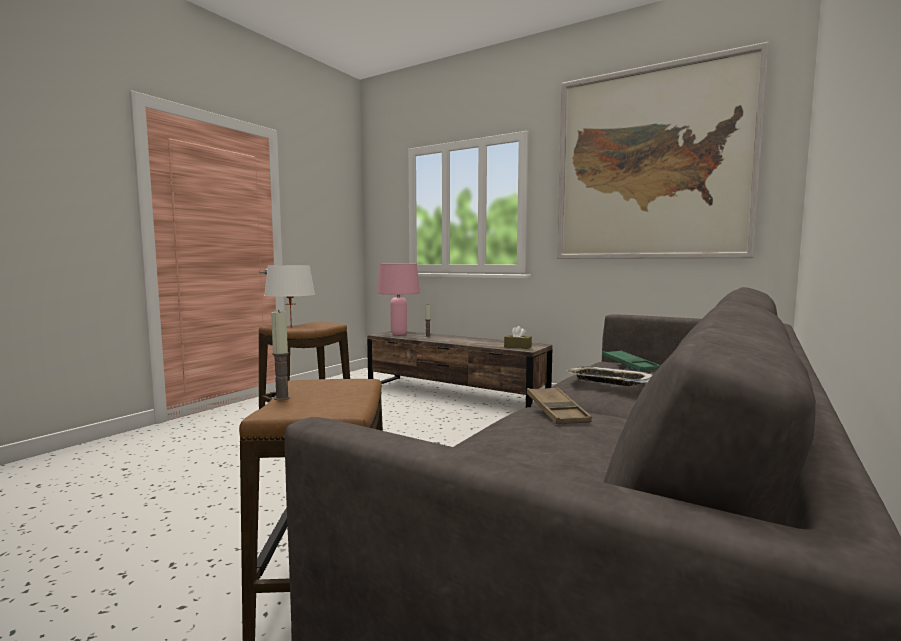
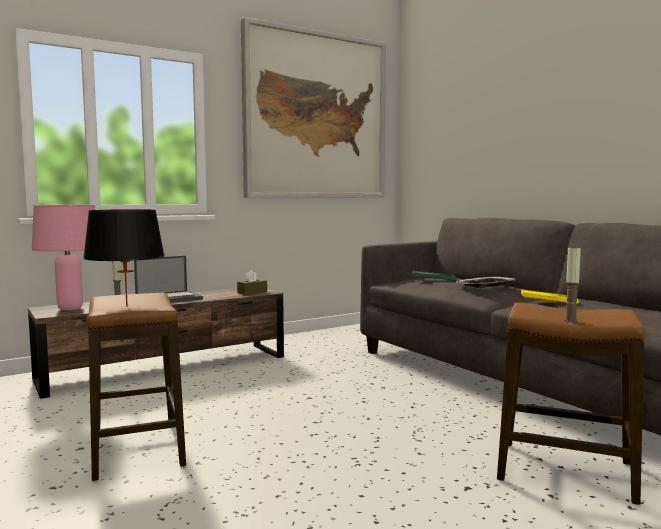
camera: 65 degrees left, 0 degrees up
white table lamp [264,265,315,327] -> black table lamp [83,209,165,307]
brown tray [527,387,592,424] -> yellow tray [521,289,579,304]
none -> laptop [134,256,203,303]

